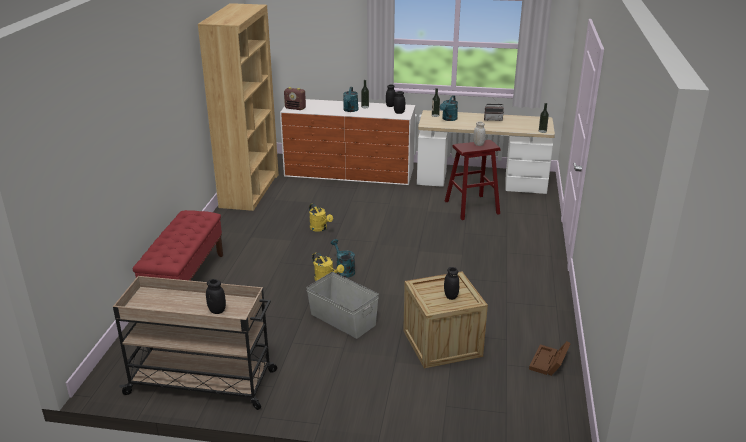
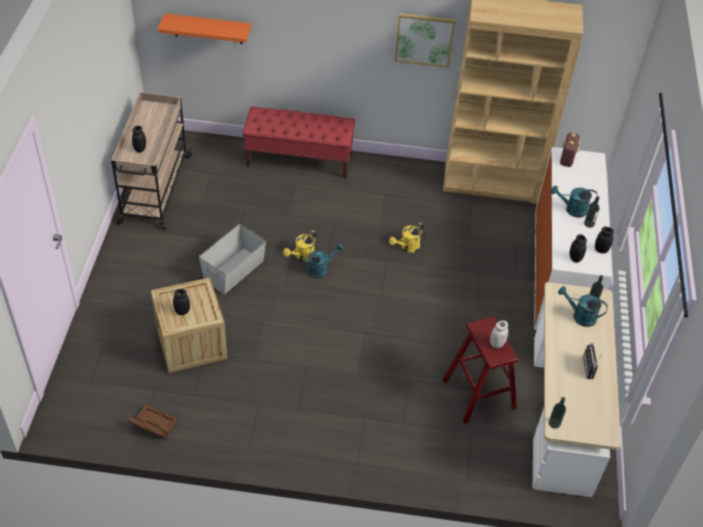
camera: 85 degrees right, 20 degrees up
none -> orange shelf [158,13,251,44]
none -> picture [394,13,456,68]

